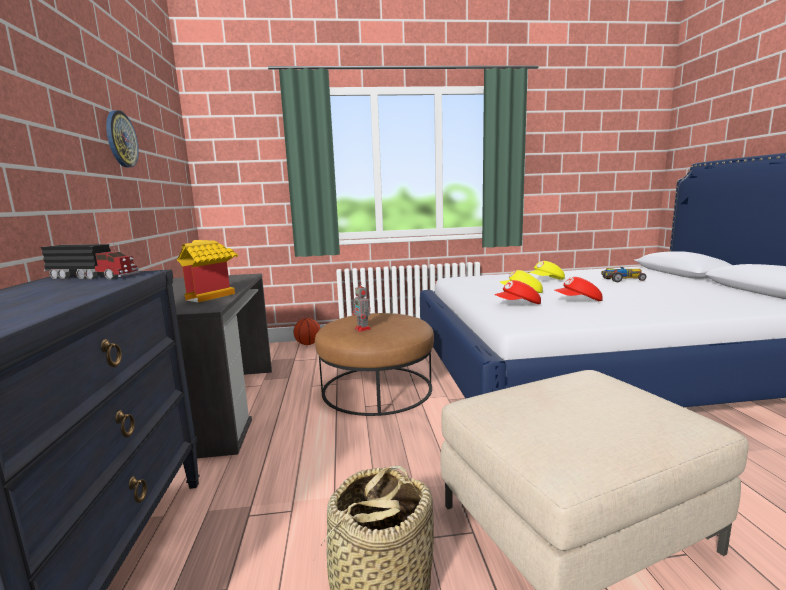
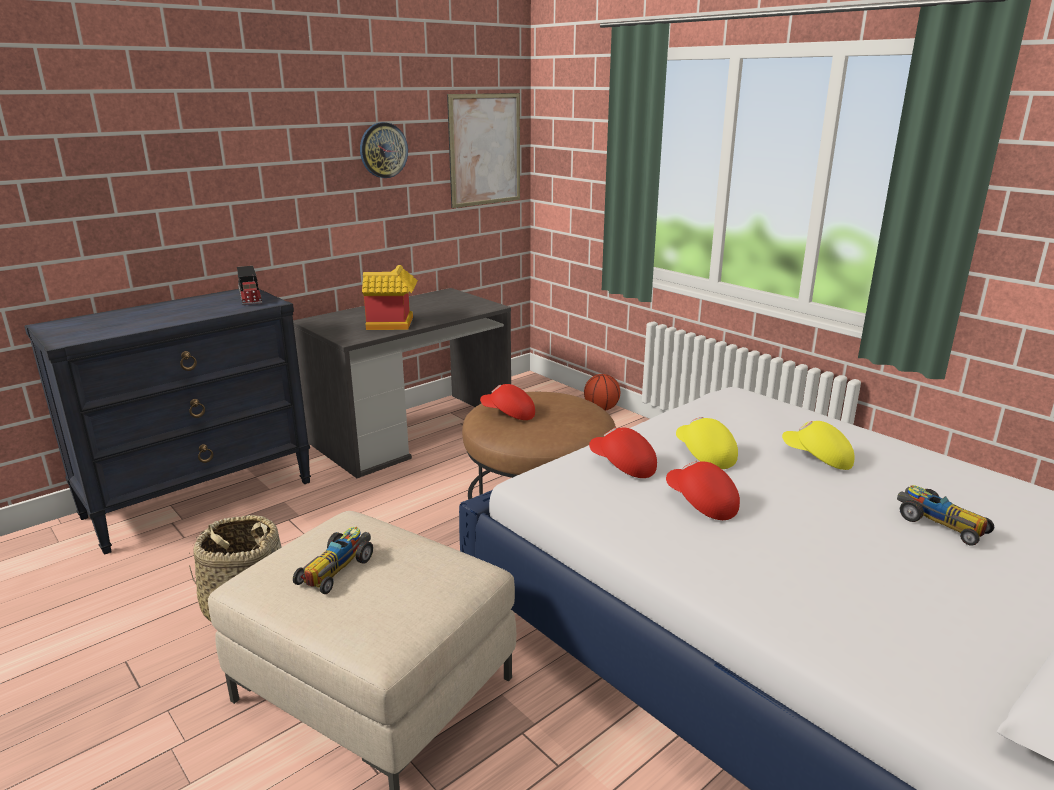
camera: 55 degrees right, 10 degrees up
toy robot [352,281,371,332] -> red cap [480,384,535,420]
none -> toy car [293,527,373,594]
none -> picture [447,93,520,208]

